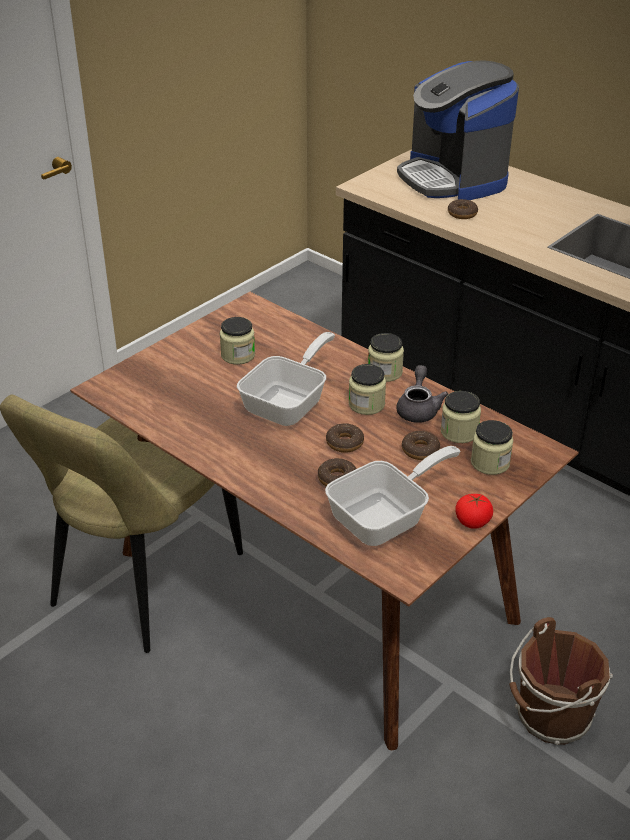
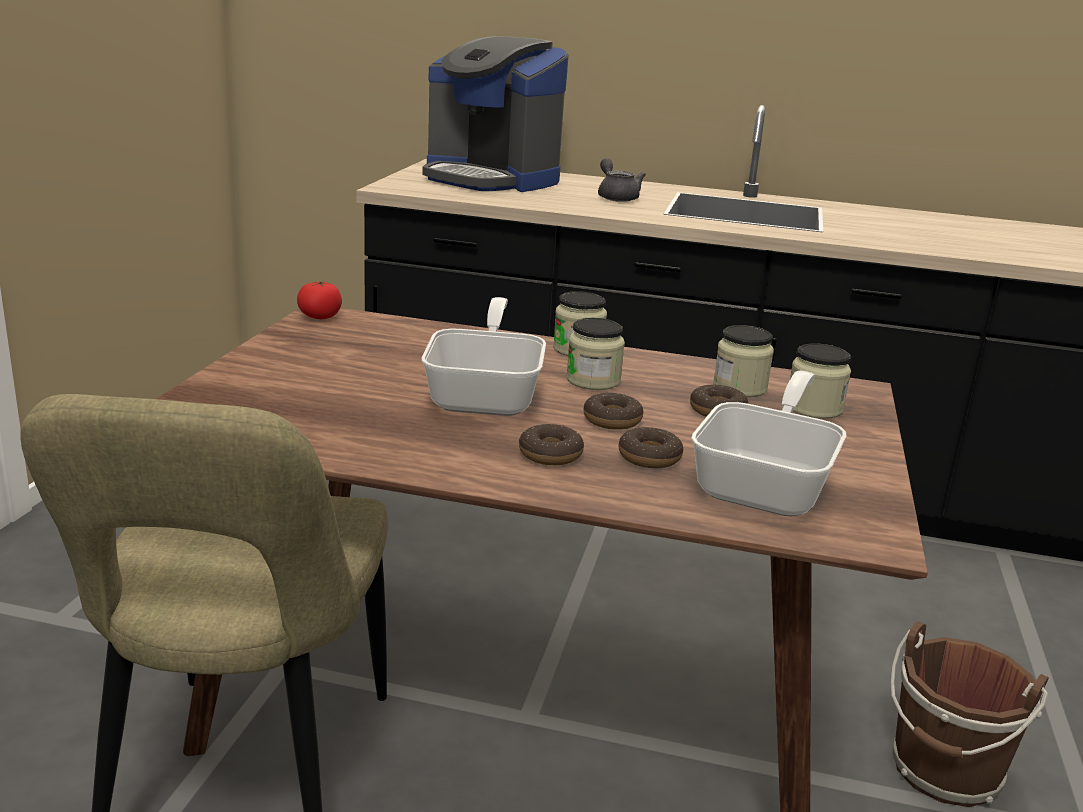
camera: 30 degrees left, 15 degrees down
jar [220,317,255,365] -> none
grey teapot [396,365,448,423] -> grey teapot moved to [598,158,646,202]
donut [448,199,478,219] -> donut moved to [519,424,584,465]
tomato [455,494,493,529] -> tomato moved to [297,281,342,319]

